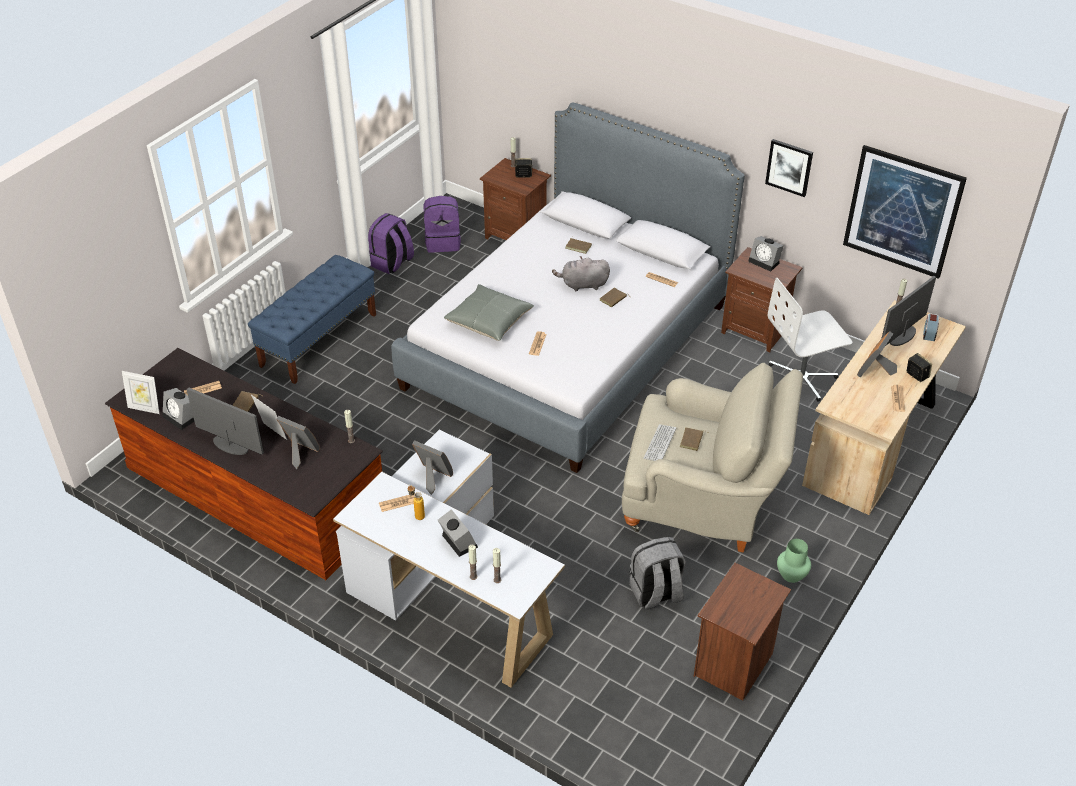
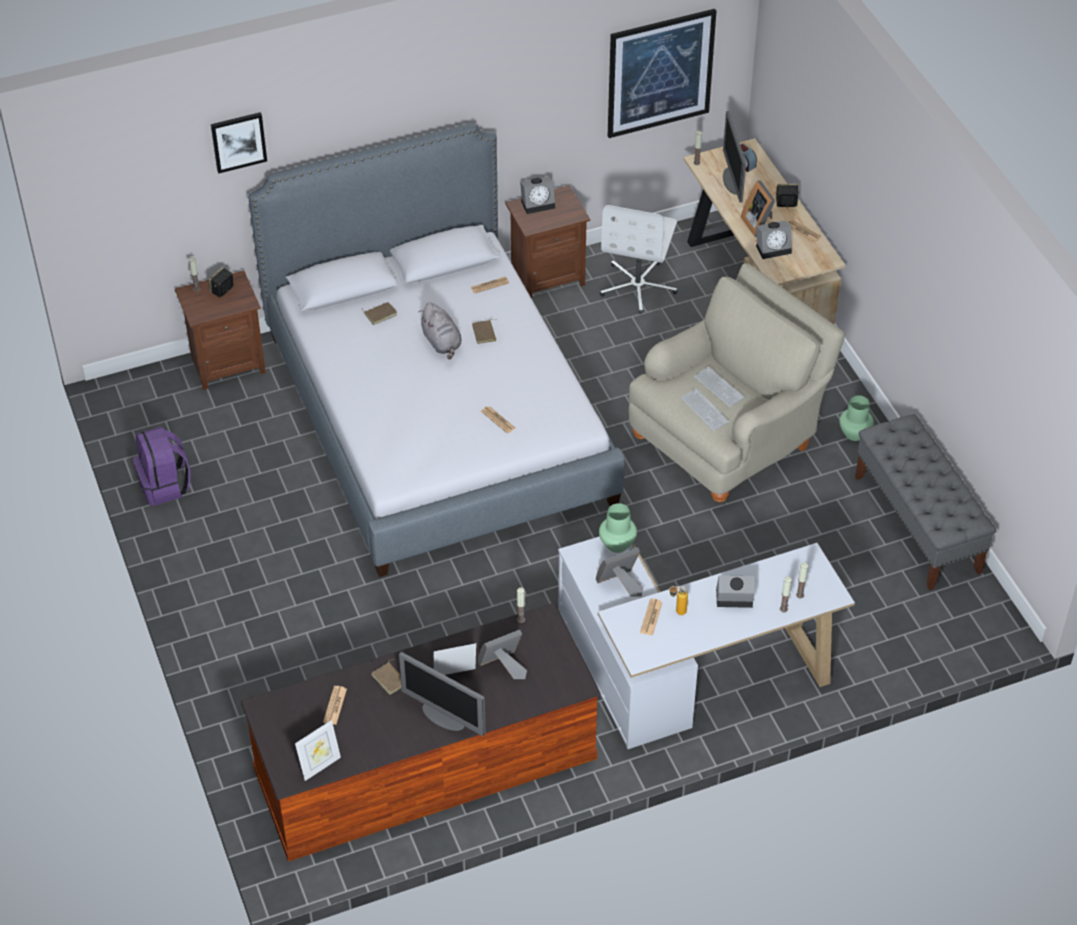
camera: 55 degrees left, 5 degrees up
alarm clock [162,388,194,430] -> alarm clock moved to [756,220,792,259]
monitor [186,387,264,455] -> monitor turned 120 degrees counterclockwise [399,652,486,736]
blue bench [248,255,376,384] -> none
purple backpack [424,196,461,253] -> none
grey pillow [444,284,534,341] -> none
grey plush toy [552,256,610,291] -> grey plush toy turned 60 degrees counterclockwise [419,302,462,360]
grey backpack [629,537,685,609] -> none
brown book [680,427,709,451] -> keyboard [694,366,745,407]
brown nightstand [694,563,791,701] -> grey bench [855,414,996,590]
picture [765,139,813,197] -> picture moved to [211,112,267,174]
none -> green vase [599,503,637,553]

